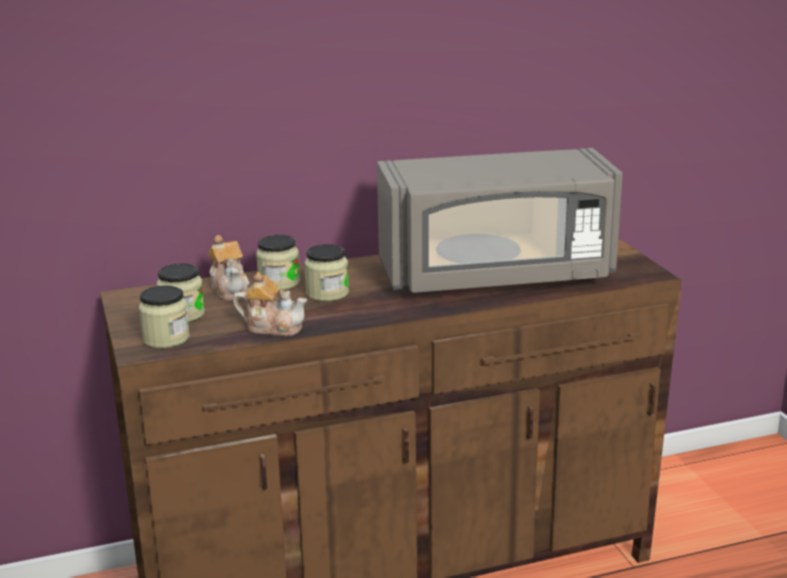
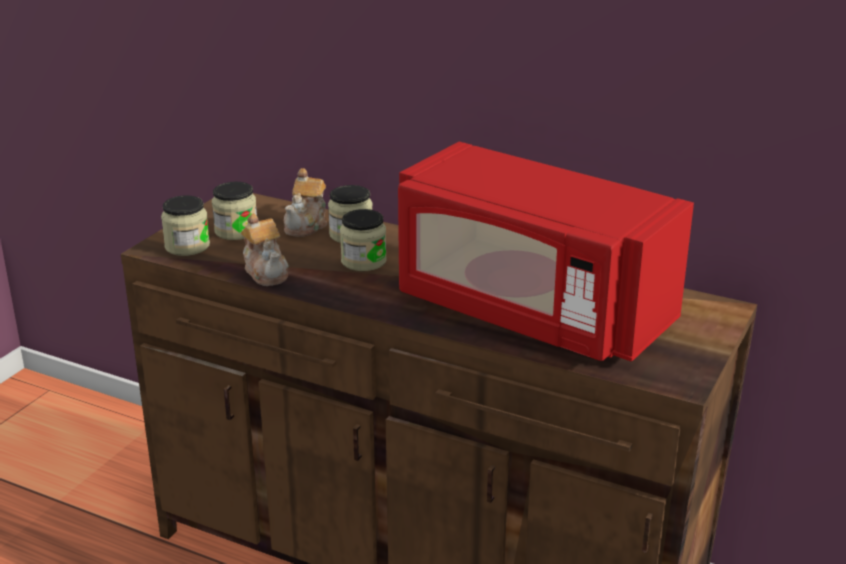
camera: 45 degrees right, 5 degrees up
grey microwave [377,148,623,293] -> red microwave [398,142,694,361]

